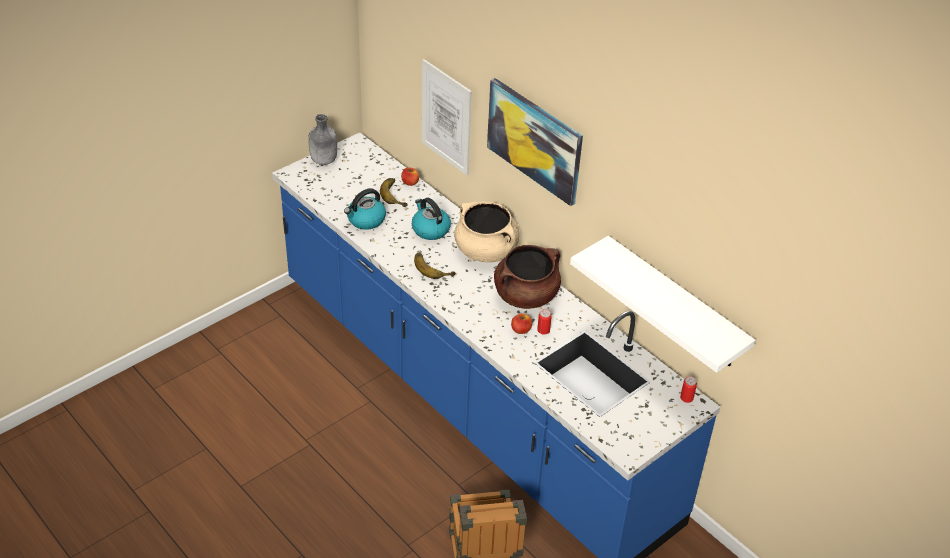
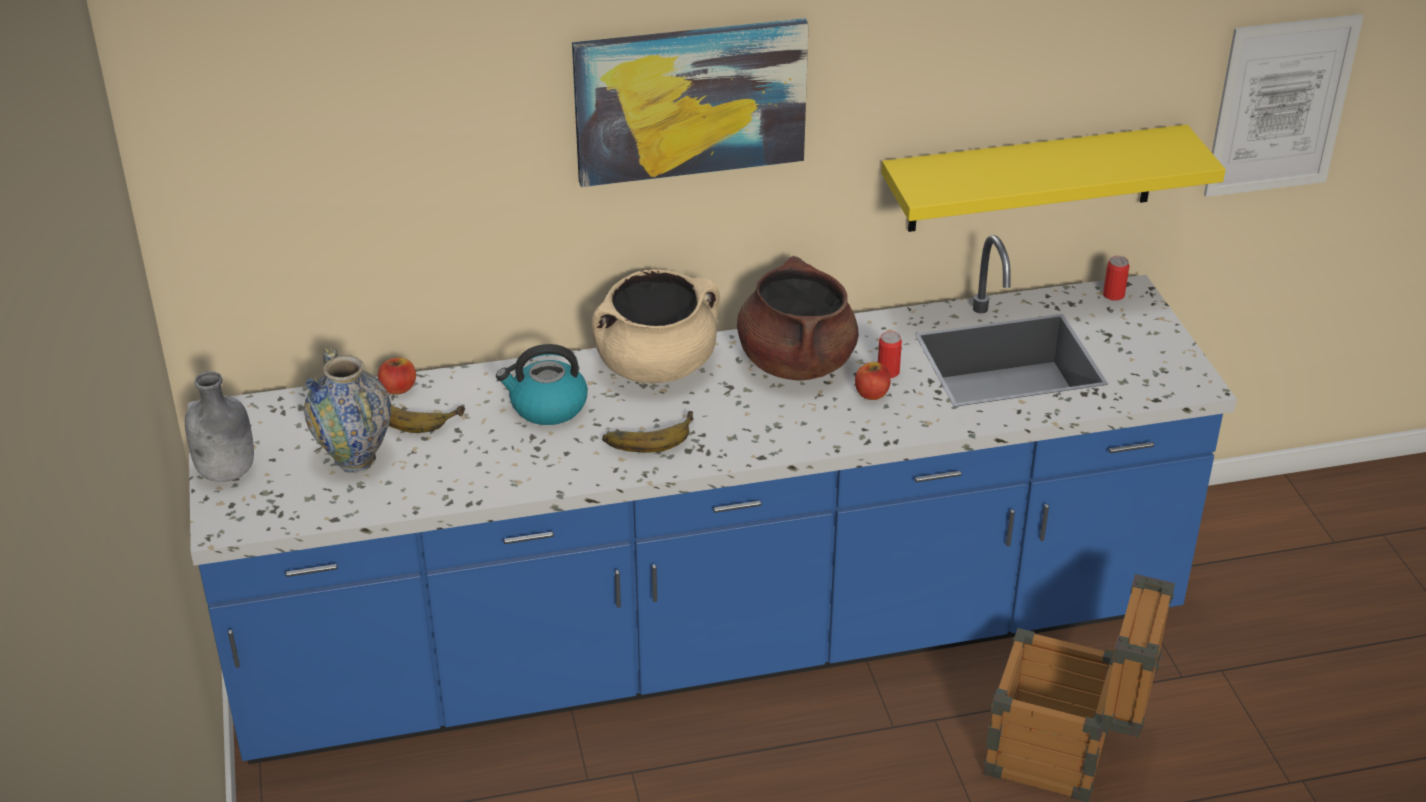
camera: 60 degrees left, 5 degrees down
kettle [344,188,386,230] -> none
picture [422,59,472,175] -> picture moved to [1204,14,1364,197]
white shelf [570,236,755,373] -> yellow shelf [881,124,1226,232]
none -> vase [304,348,391,473]

